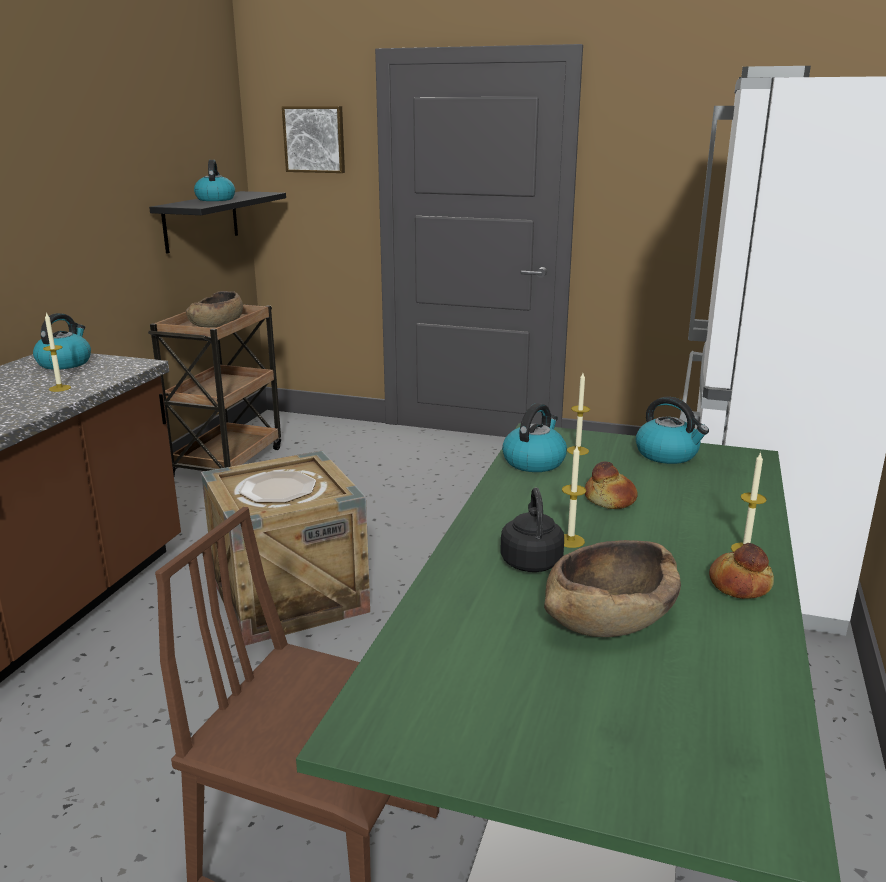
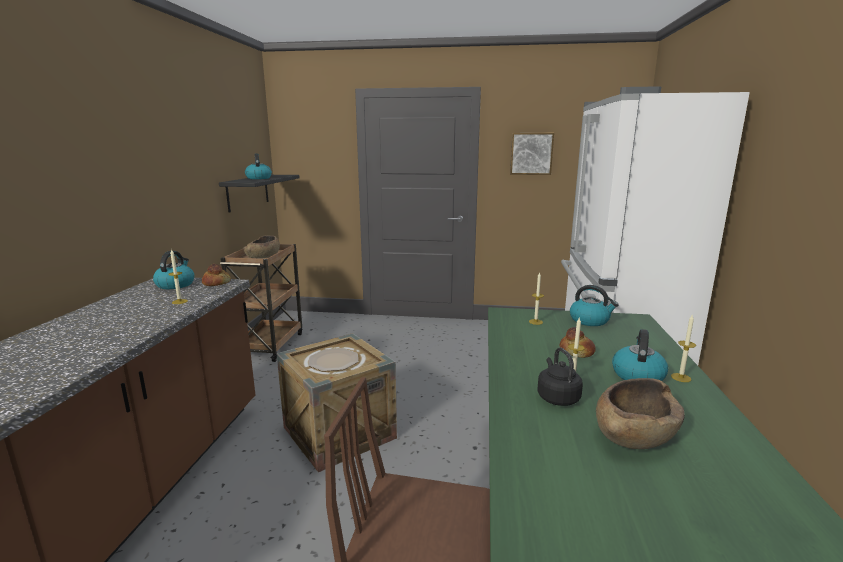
camera: 10 degrees left, 5 degrees down
picture [282,106,345,173] -> picture moved to [510,133,554,175]
kettle [502,403,567,472] -> kettle moved to [612,329,668,381]
bread [709,543,774,599] -> bread moved to [202,264,231,286]

